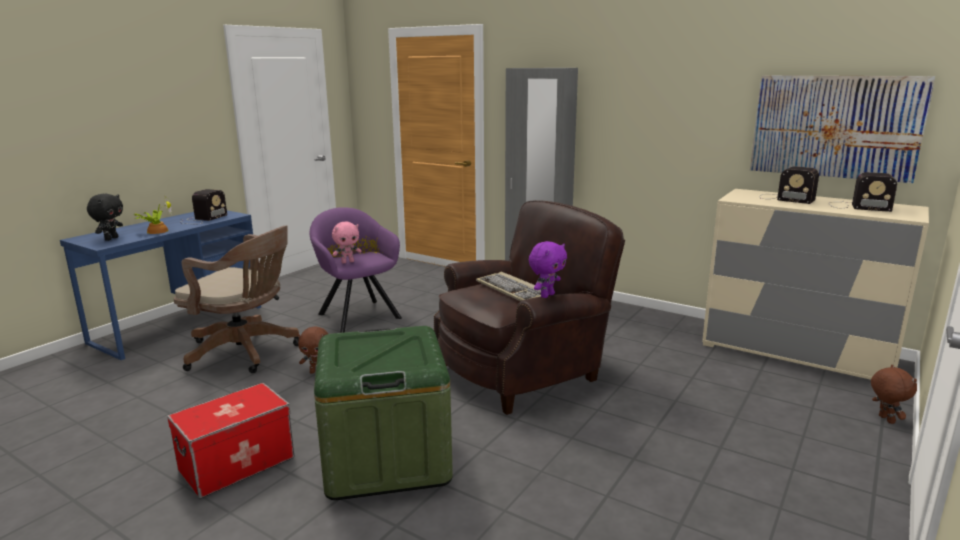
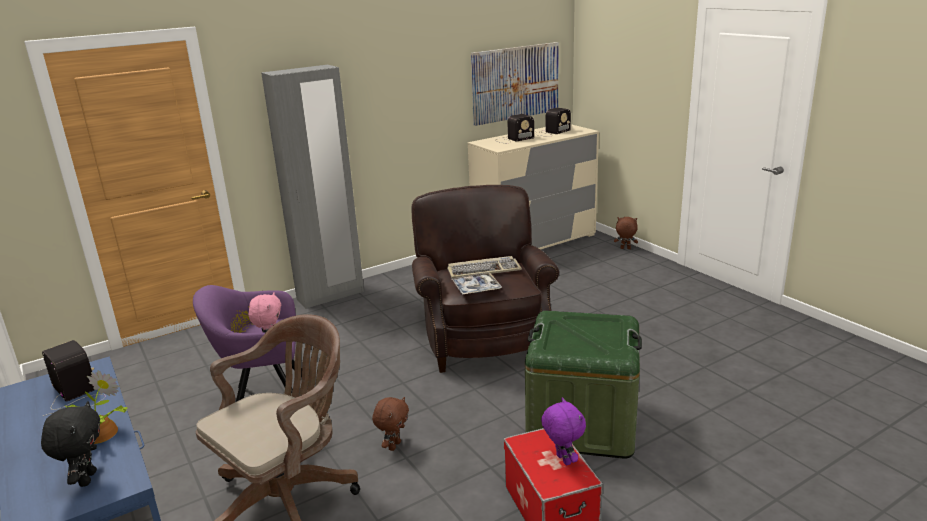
camera: 65 degrees left, 5 degrees up
black plush toy [87,194,123,241] -> black plush toy turned 45 degrees clockwise [41,401,100,487]
purple plush toy [529,241,567,298] -> purple plush toy moved to [541,397,586,466]
none -> tray [452,272,502,295]

